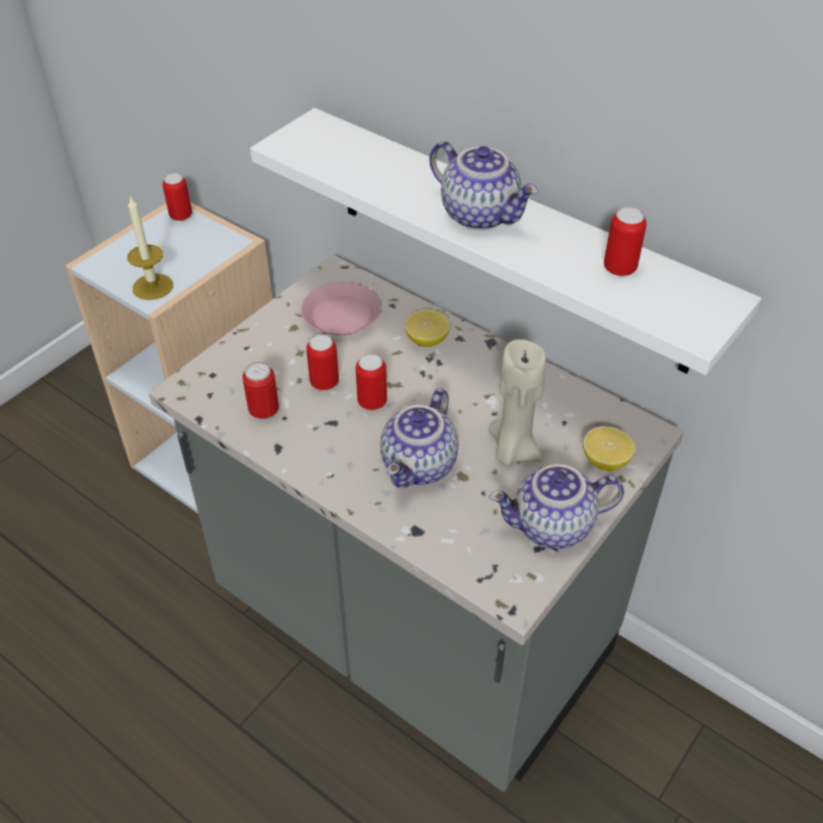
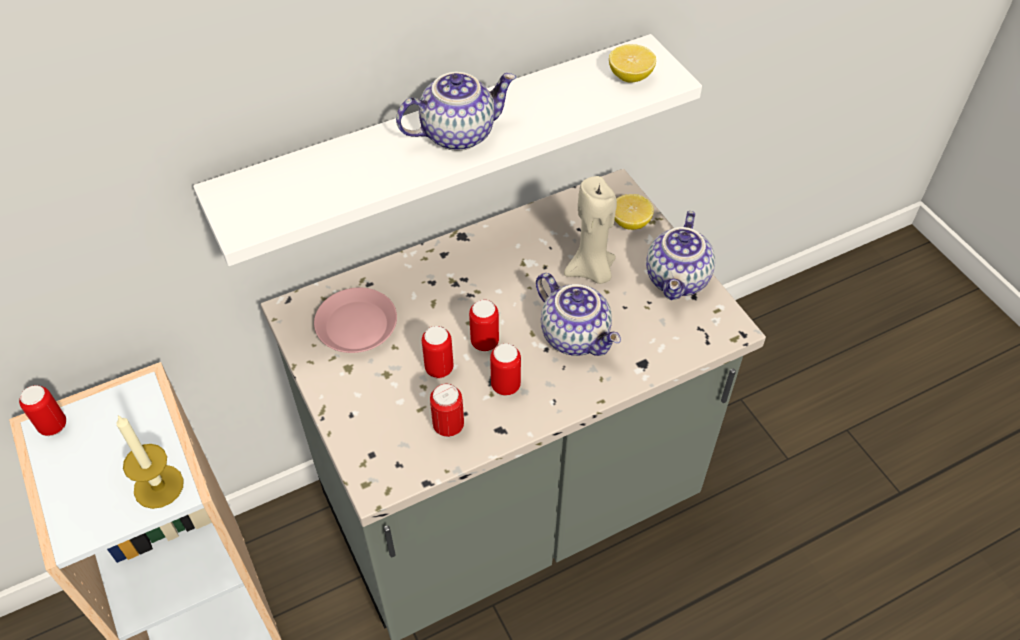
camera: 65 degrees left, 5 degrees up
lemon [405,309,450,347] -> lemon moved to [609,44,656,83]
can [604,207,647,276] -> can moved to [490,343,521,395]

